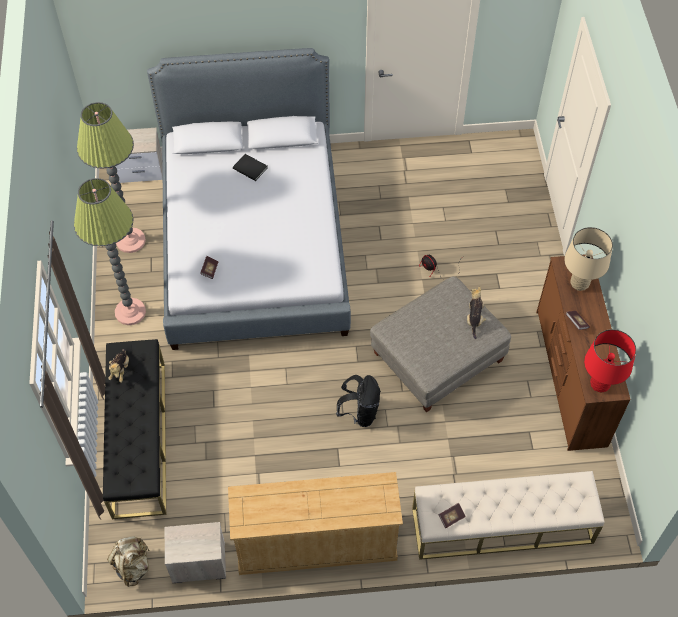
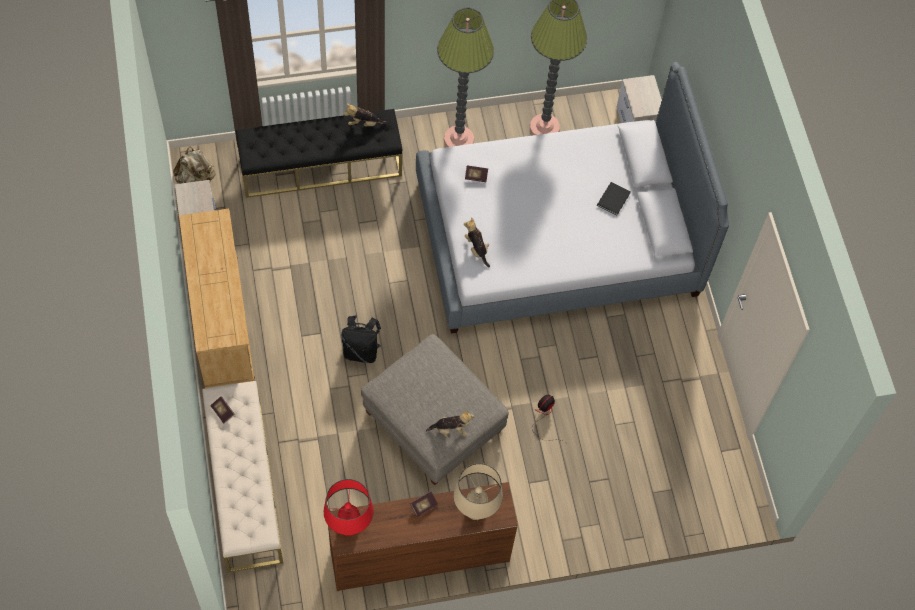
camera: 80 degrees right, 5 degrees up
none -> plush toy [464,217,490,267]

